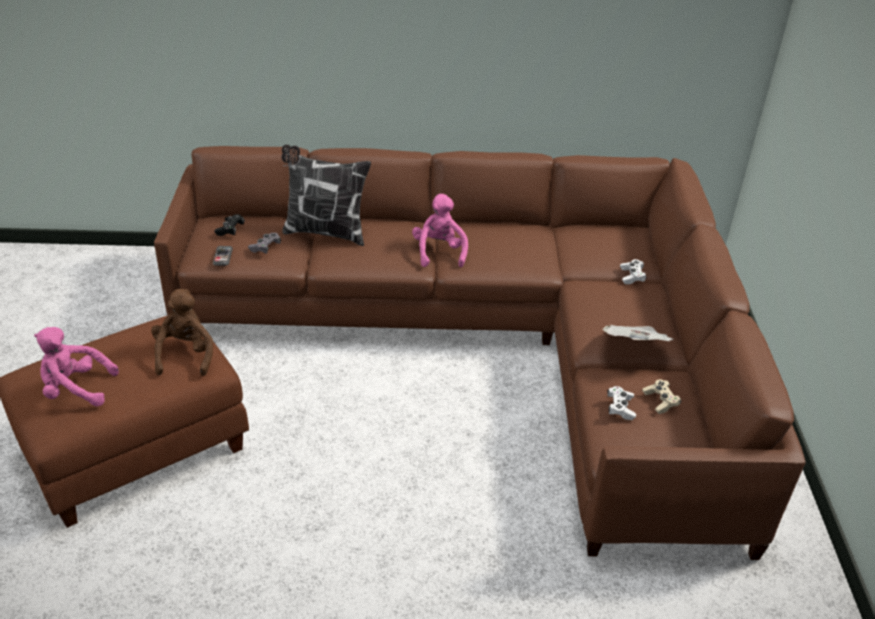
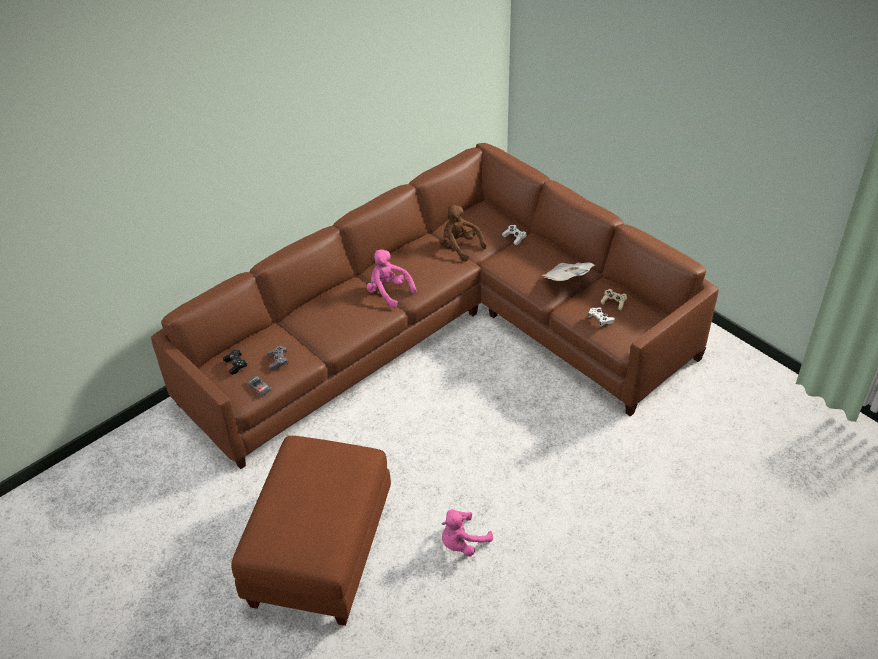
camera: 40 degrees left, 5 degrees up
pink plush toy [34,327,119,406] -> pink plush toy moved to [442,509,493,556]
brown plush toy [151,289,213,376] -> brown plush toy moved to [439,205,487,262]
pillow [281,144,371,246] -> none

